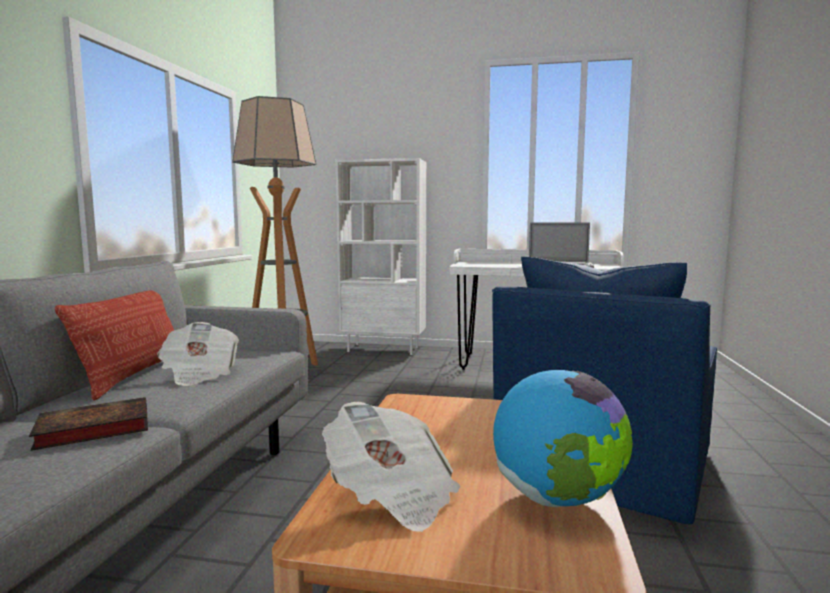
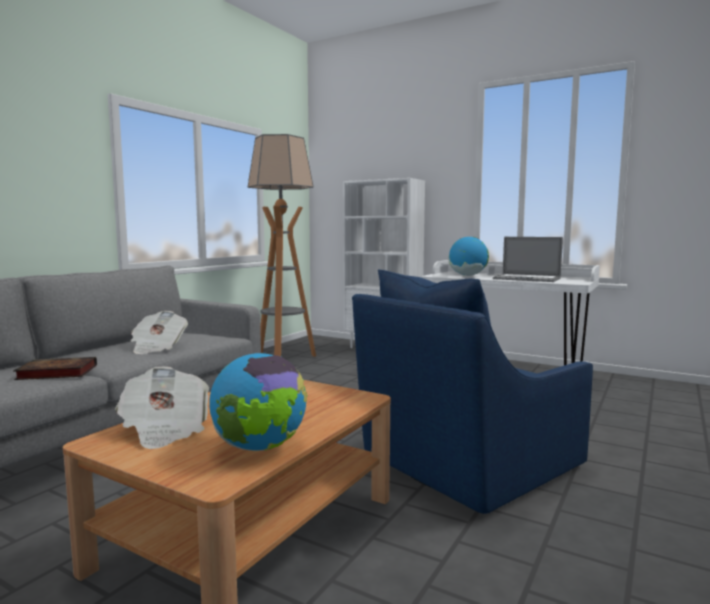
camera: 20 degrees right, 0 degrees up
pillow [55,290,174,401] -> none
none -> globe [449,237,489,276]

